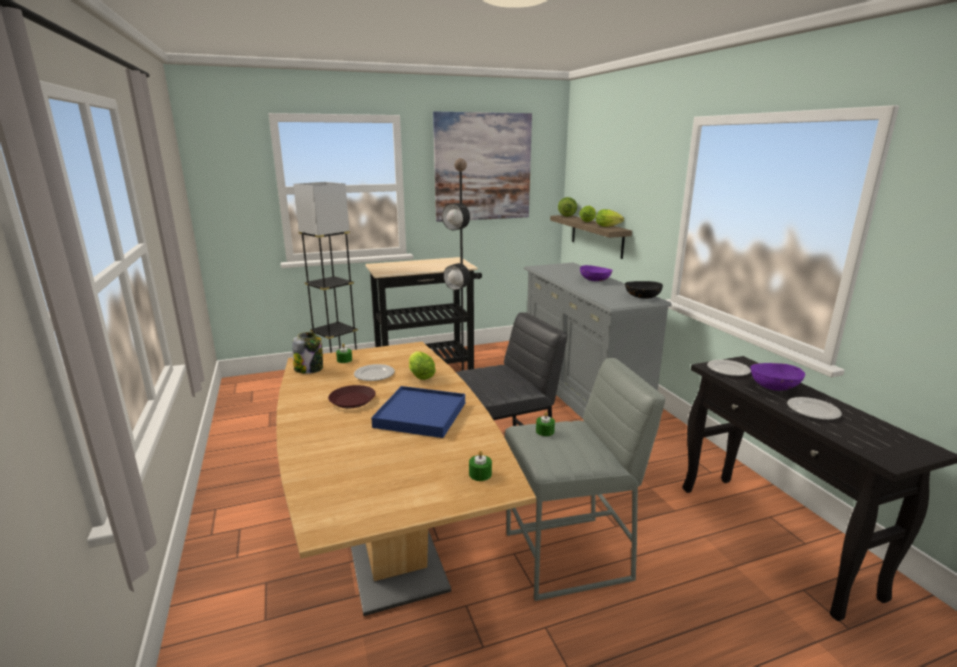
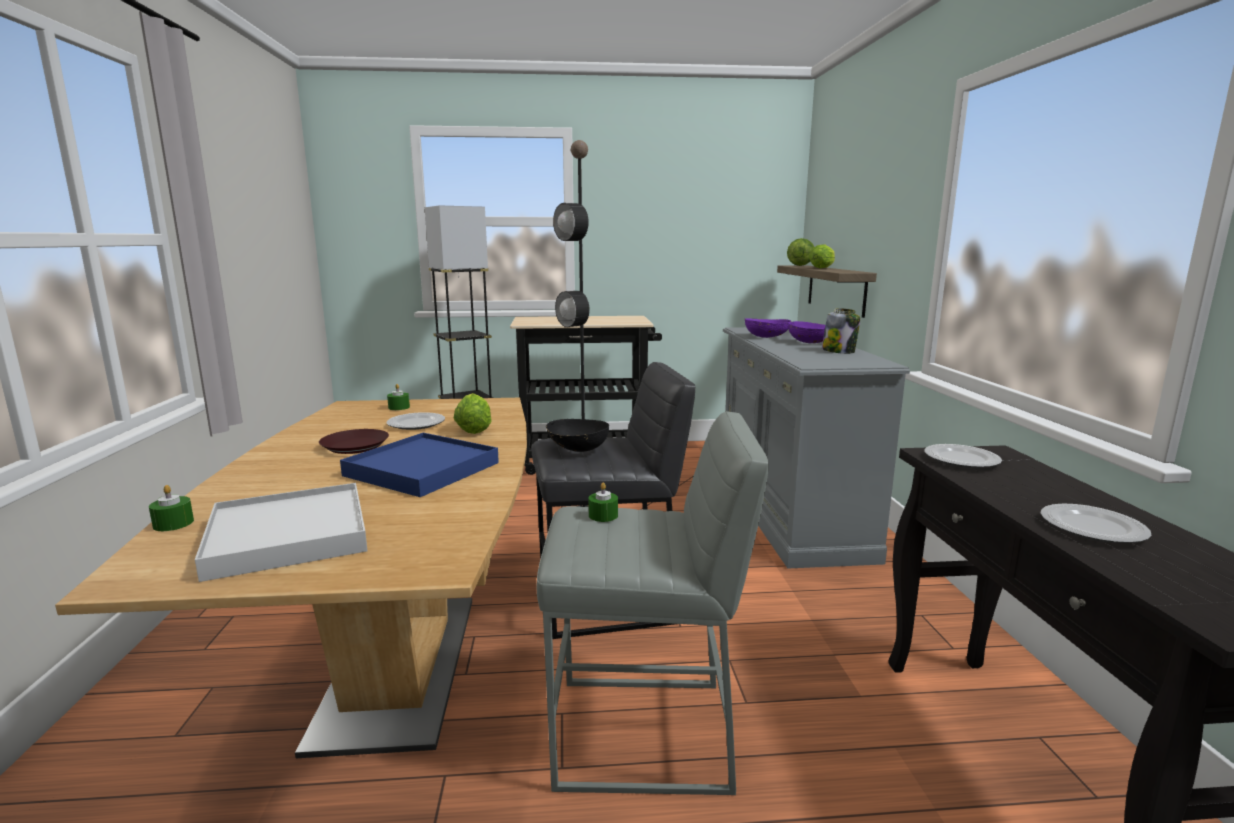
camera: 15 degrees right, 5 degrees down
jar [292,332,323,374] -> jar moved to [822,308,860,354]
picture [433,112,532,222] -> none
green candle [469,450,492,481] -> green candle moved to [149,485,194,531]
lettuce [596,209,624,227] -> none
black bowl [625,281,663,299] -> black bowl moved to [546,419,609,452]
purple bowl [750,363,805,391] -> purple bowl moved to [745,318,791,338]
none -> white tray [195,483,367,582]

